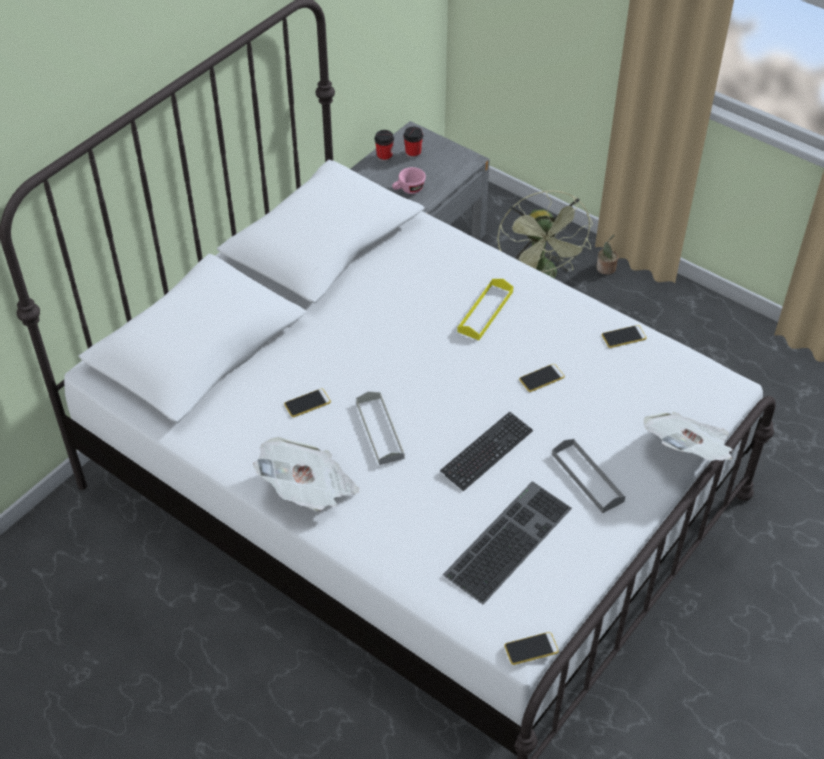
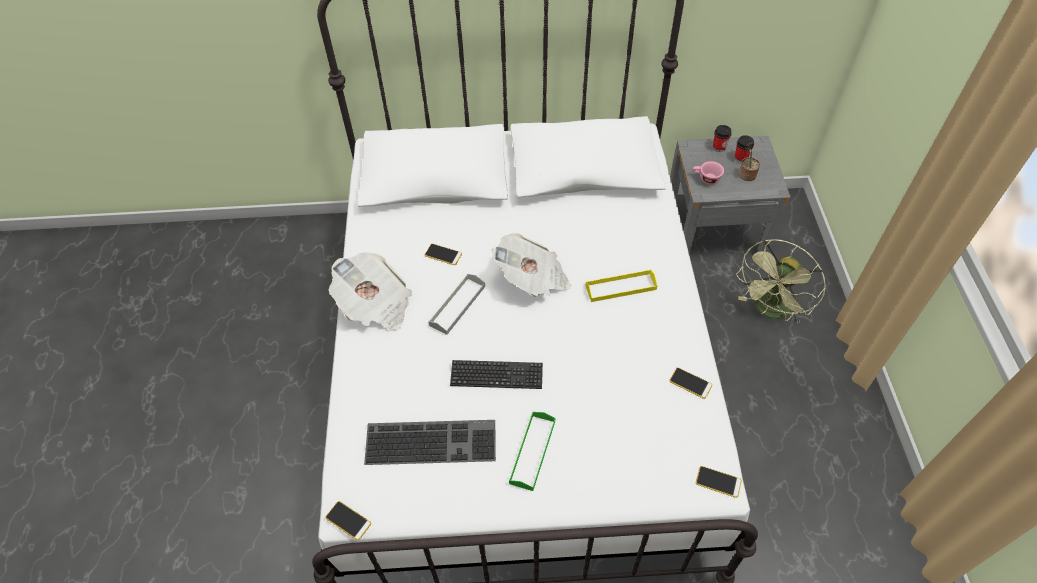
camera: 50 degrees right, 5 degrees up
phone [519,364,565,392] -> phone moved to [696,466,742,498]
grey tray [552,439,626,513] -> green tray [509,412,555,491]
potted plant [596,235,618,275] -> potted plant moved to [738,143,760,181]
newspaper [643,412,733,461] -> newspaper moved to [492,233,572,296]

